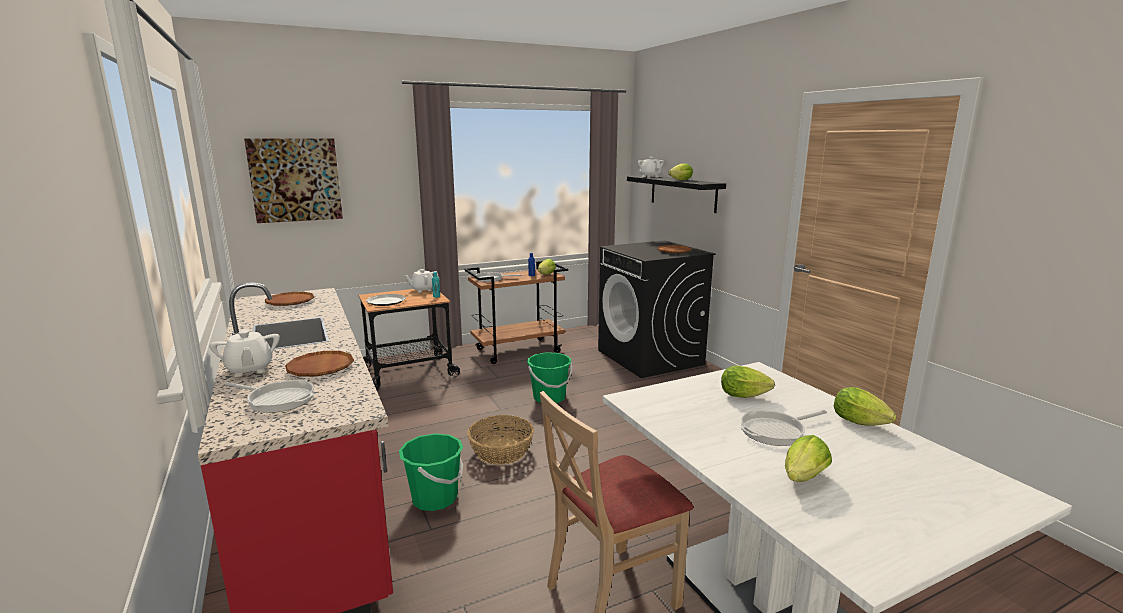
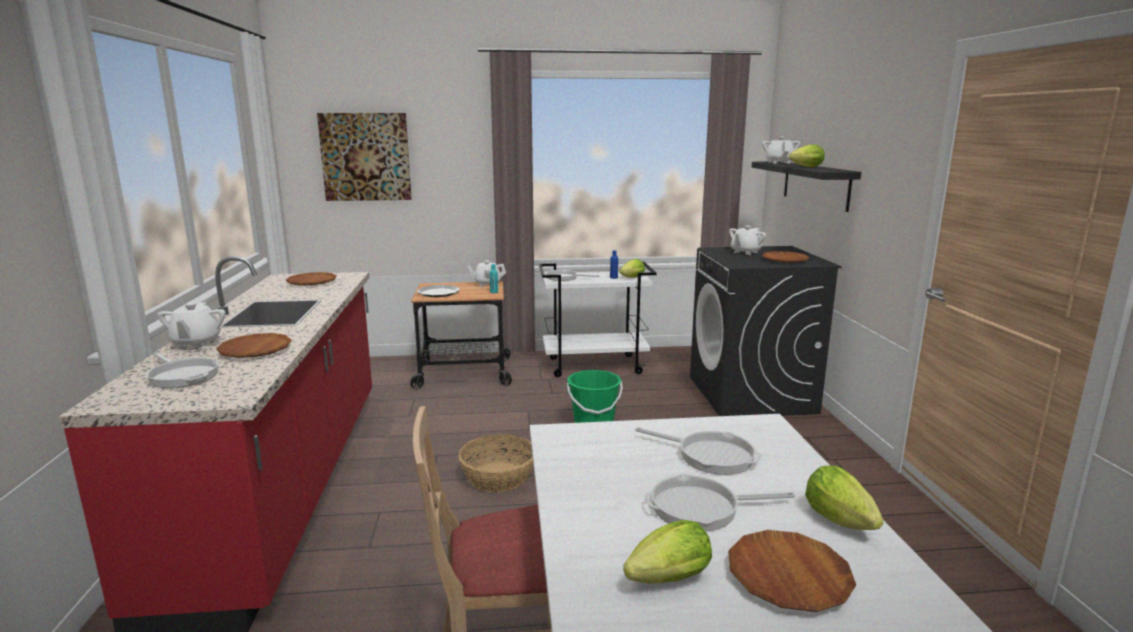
camera: 20 degrees right, 0 degrees up
green bucket [399,433,463,511] -> none
brown cart [465,261,568,364] -> white cart [539,262,657,377]
lettuce [721,366,775,398] -> frying pan [635,427,762,475]
none -> brown plate [728,530,856,612]
none -> white teapot [729,226,766,255]

